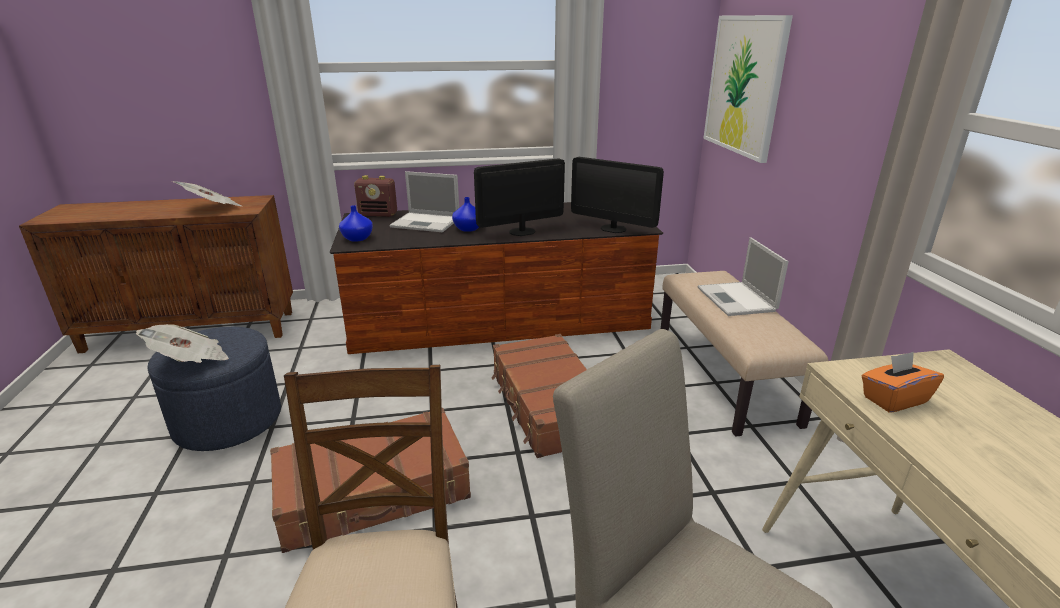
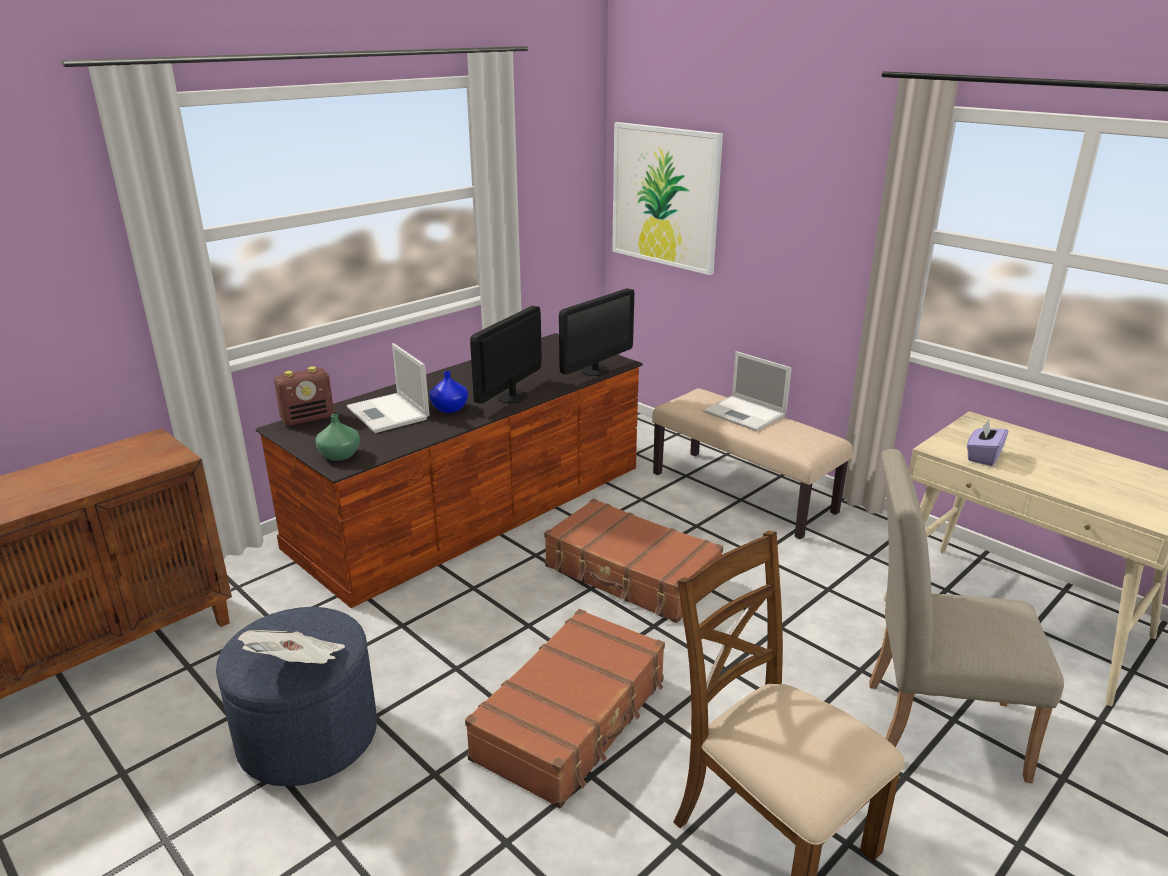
camera: 35 degrees left, 0 degrees up
newspaper [172,181,242,206] -> none
blue vase [339,205,373,242] -> green vase [315,414,360,461]
laptop [389,171,459,232] -> laptop turned 75 degrees clockwise [346,343,430,433]
monitor [571,157,664,233] -> monitor turned 45 degrees counterclockwise [559,288,634,376]
orange tissue box [862,352,944,413] -> purple tissue box [967,419,1008,466]

